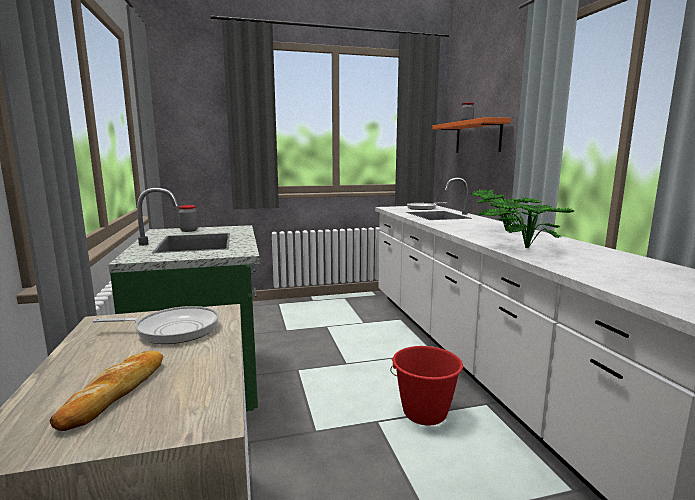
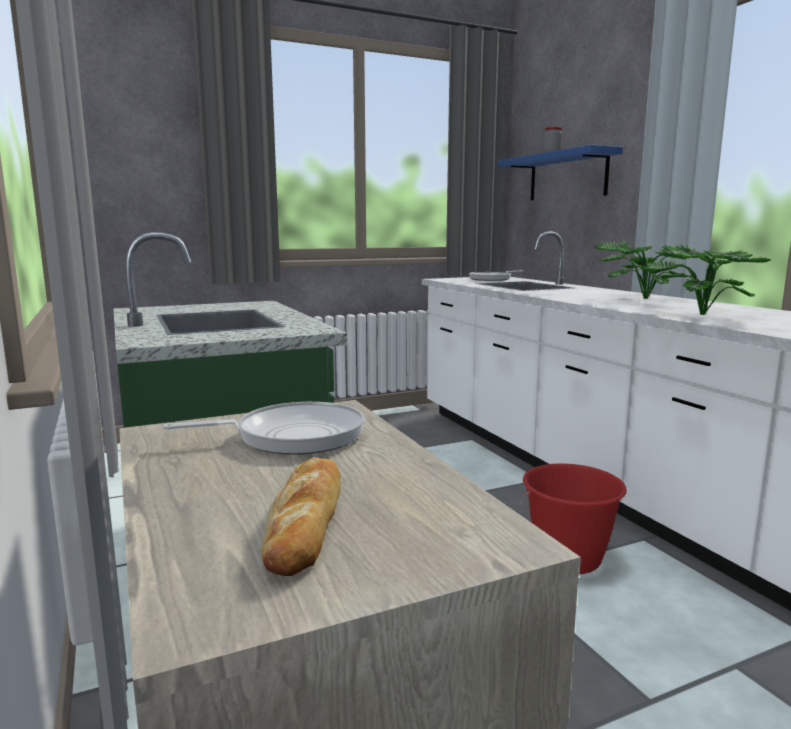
camera: 10 degrees left, 0 degrees up
jar [178,205,198,232] -> none
orange shelf [432,117,511,153] -> blue shelf [497,145,623,200]

